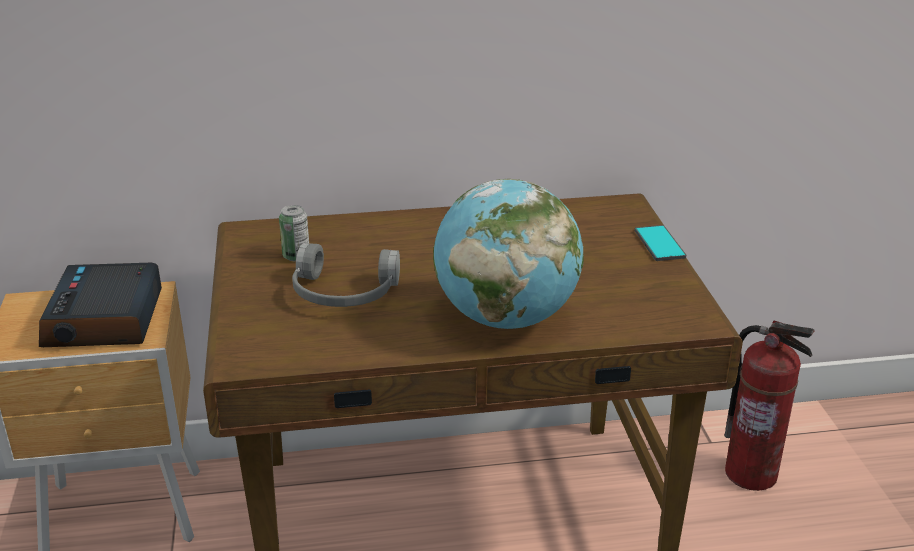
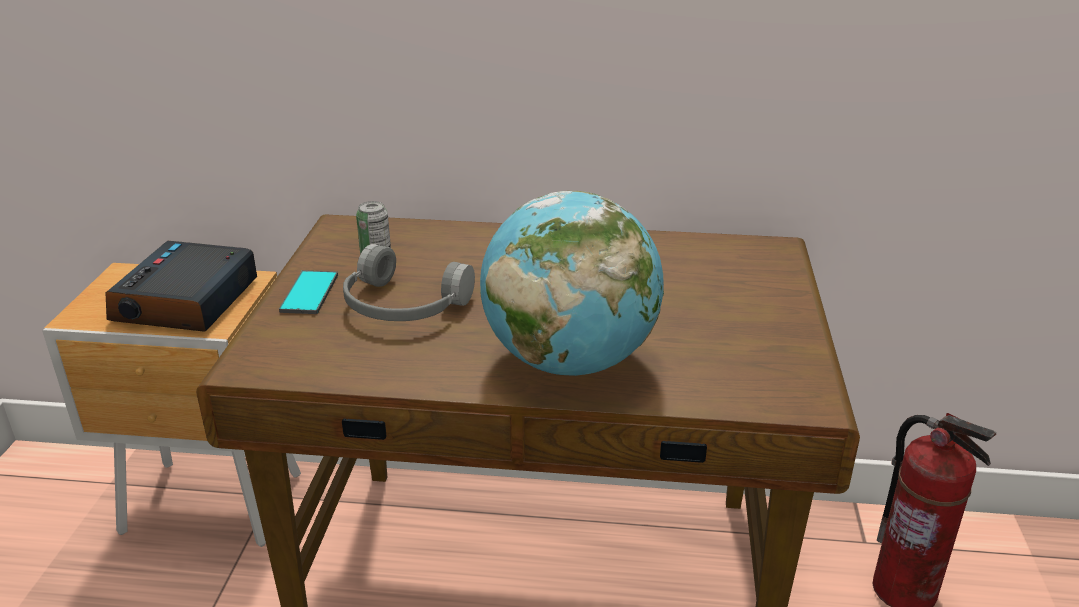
camera: 15 degrees right, 0 degrees up
phone [635,225,686,261] -> phone moved to [279,270,338,314]

